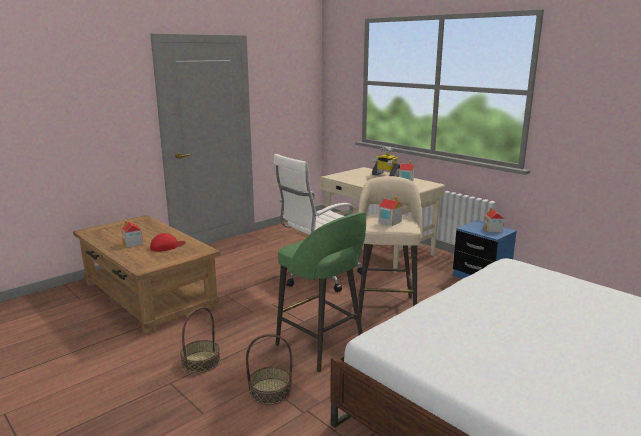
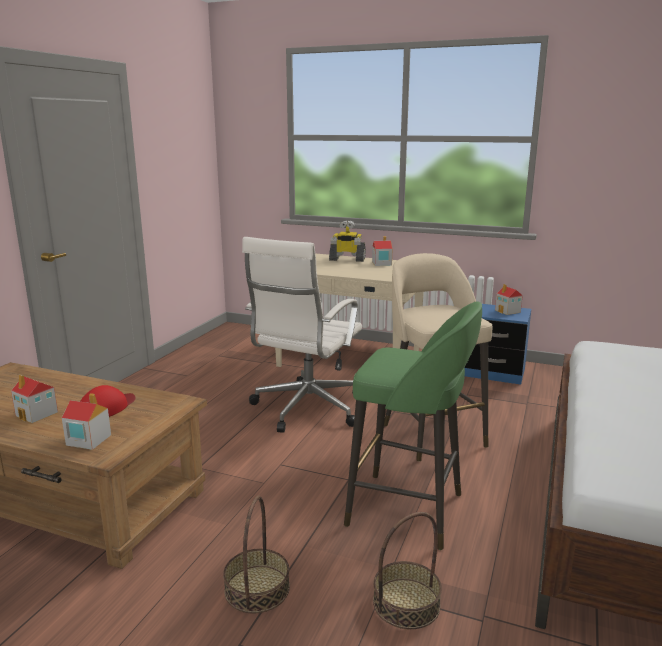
camera: 25 degrees left, 0 degrees up
toy house [378,196,402,226] -> toy house moved to [62,393,111,450]

